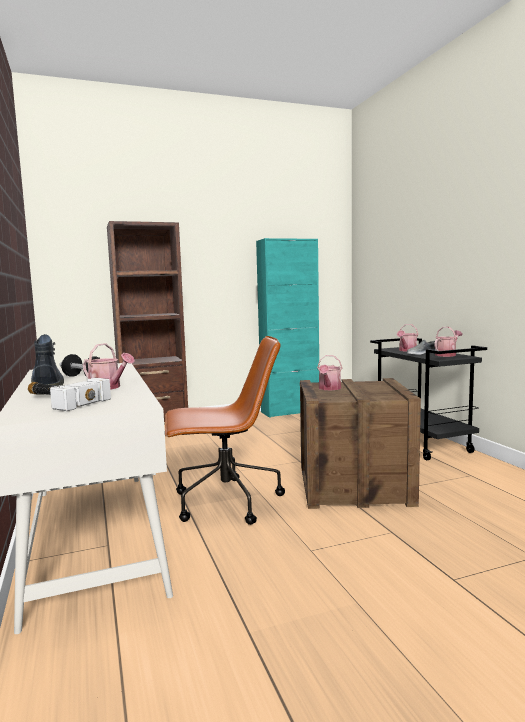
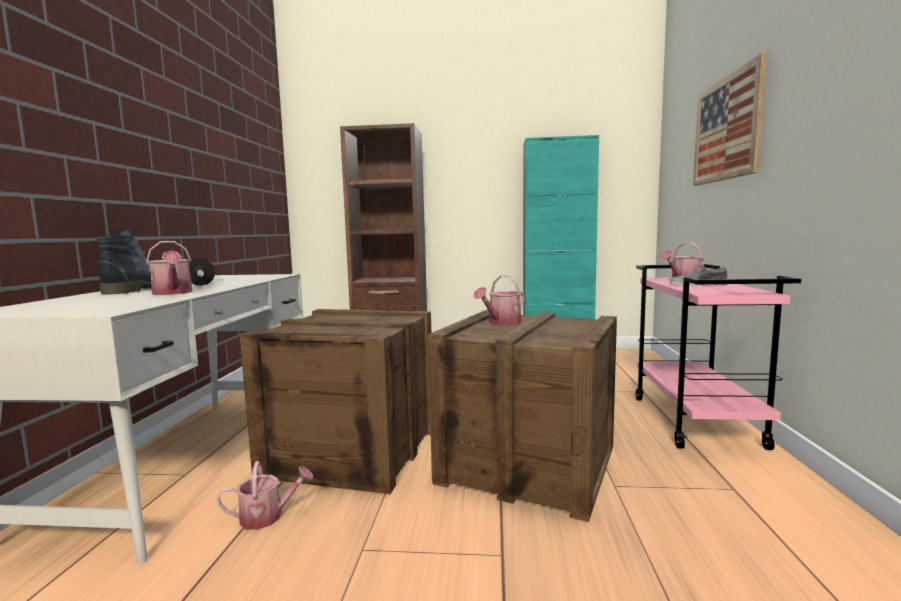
camera: 25 degrees right, 0 degrees up
hammer [28,378,111,411] -> none
brown office chair [165,336,285,525] -> crate [240,309,431,494]
black cart [370,338,487,460] -> pink cart [635,264,801,450]
watering can [435,327,463,357] -> watering can moved to [217,461,314,530]
none -> picture [693,52,767,186]

